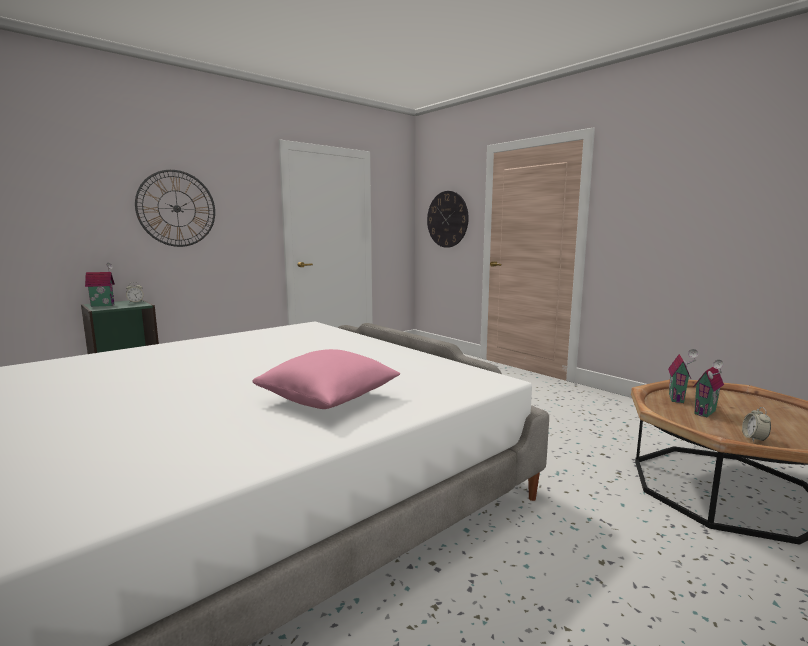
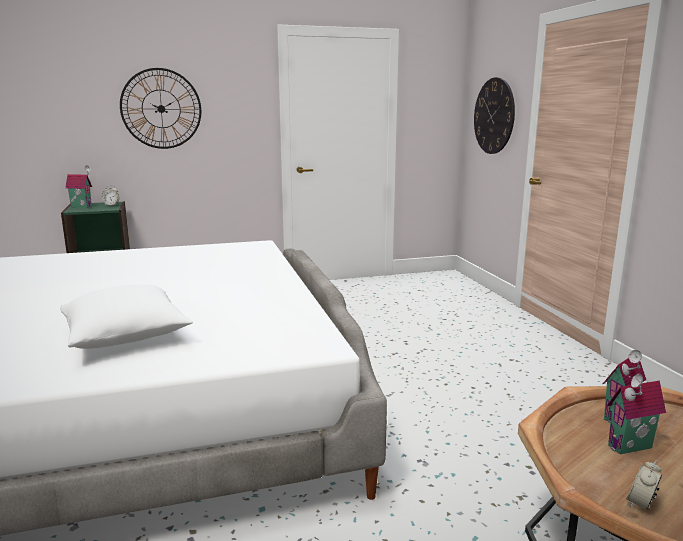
camera: 25 degrees right, 5 degrees up
pink pillow [252,349,400,409] -> white pillow [60,284,193,349]

